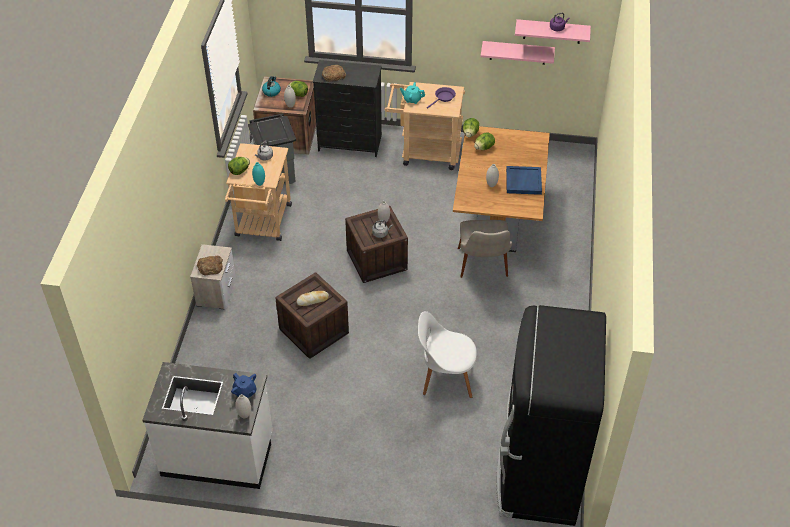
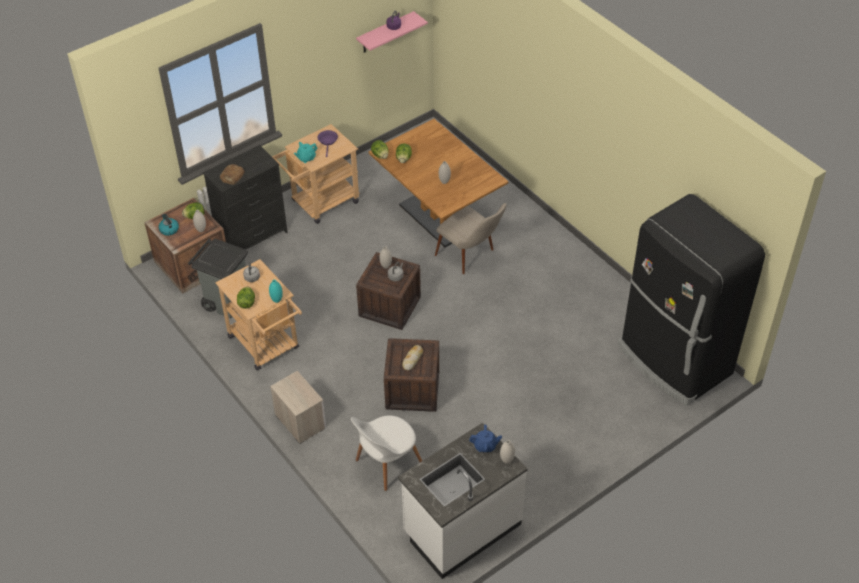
camera: 45 degrees left, 0 degrees up
bread [197,256,223,276] -> none
white chair [418,311,477,398] -> white chair moved to [351,415,422,491]
pink shelf [481,41,555,65] -> none
blue tray [506,166,542,195] -> none

